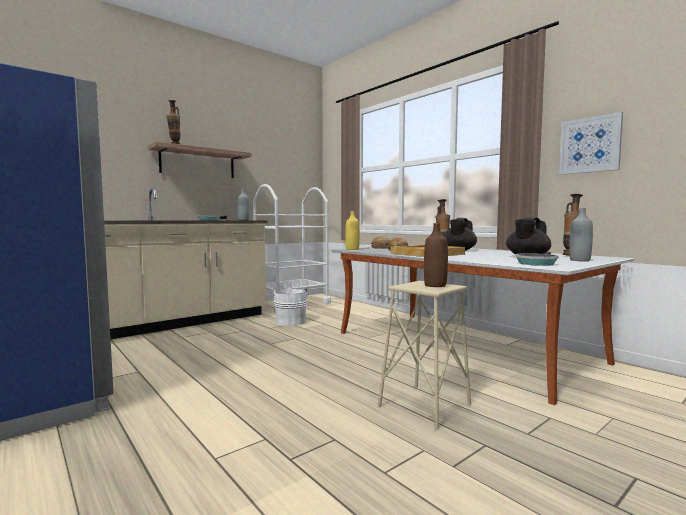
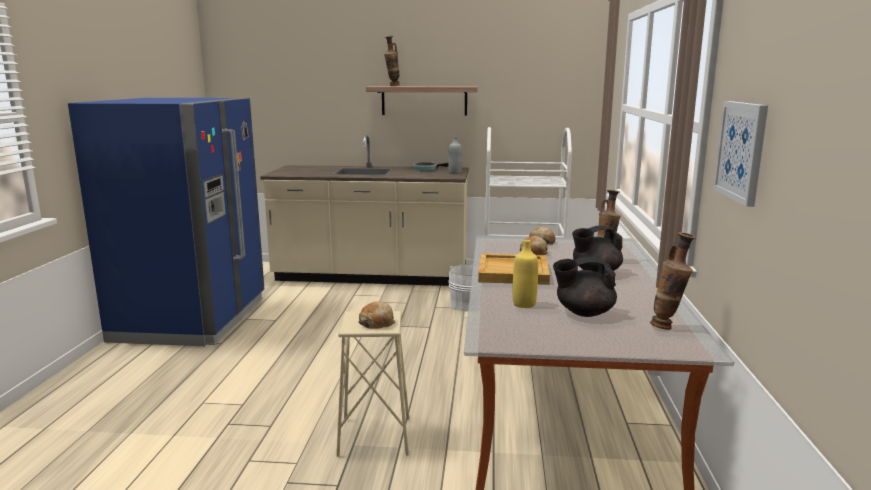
camera: 45 degrees right, 10 degrees up
yellow bottle [345,211,360,250] -> yellow bottle moved to [513,240,538,308]
brown bottle [424,223,448,287] -> bread [359,301,395,329]
frying pan [515,252,559,266] -> none
grey bottle [569,208,593,261] -> none

